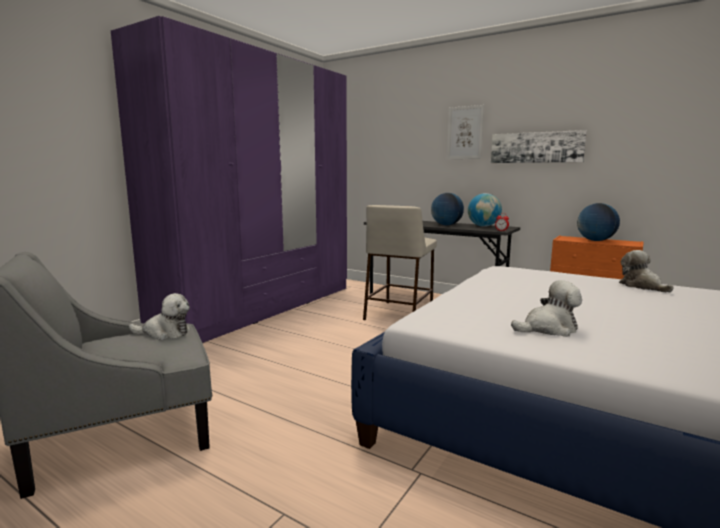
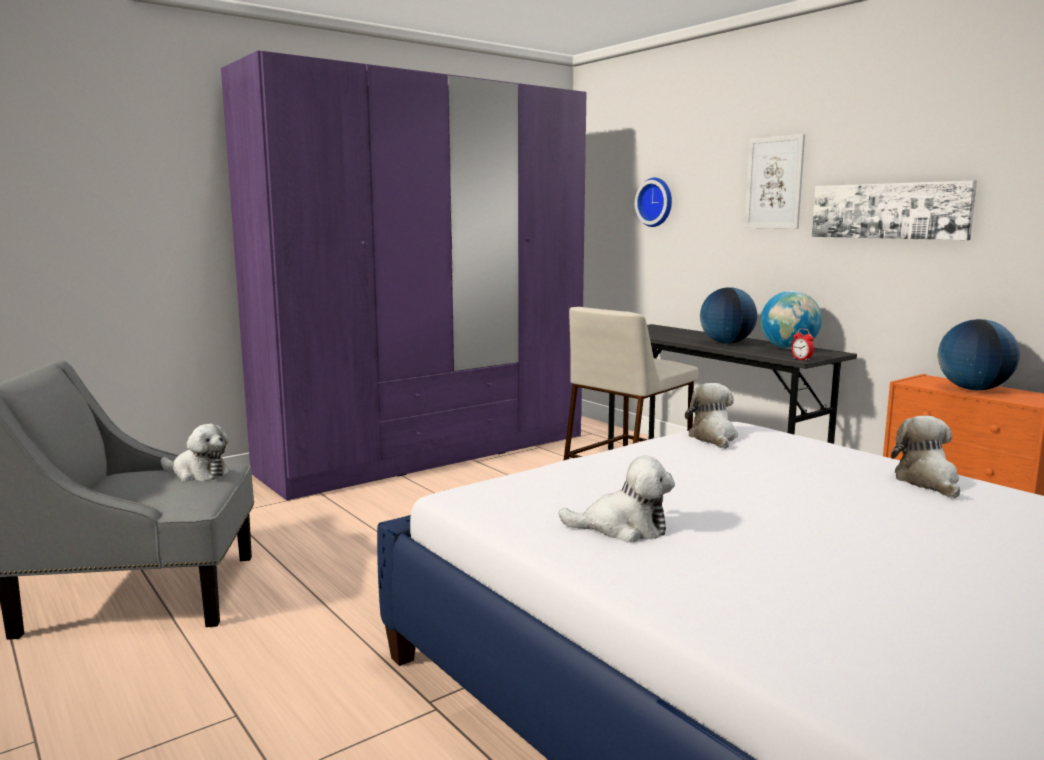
camera: 20 degrees right, 0 degrees up
none -> wall clock [635,178,672,227]
none -> plush toy [685,383,738,449]

